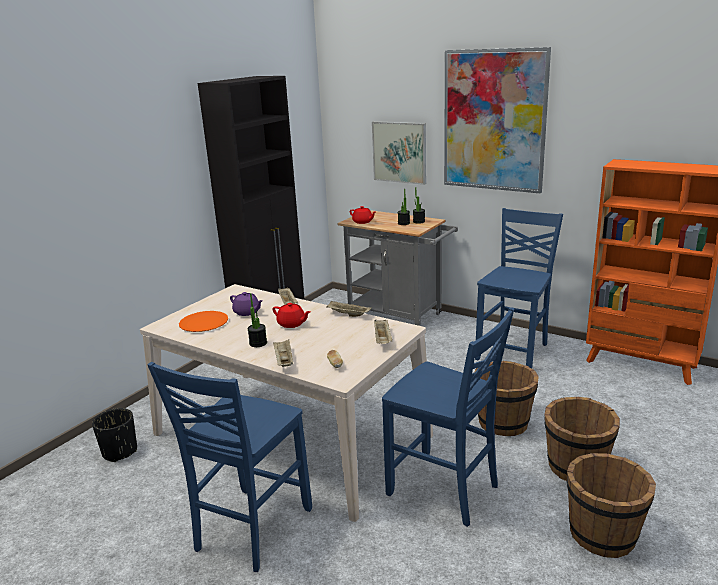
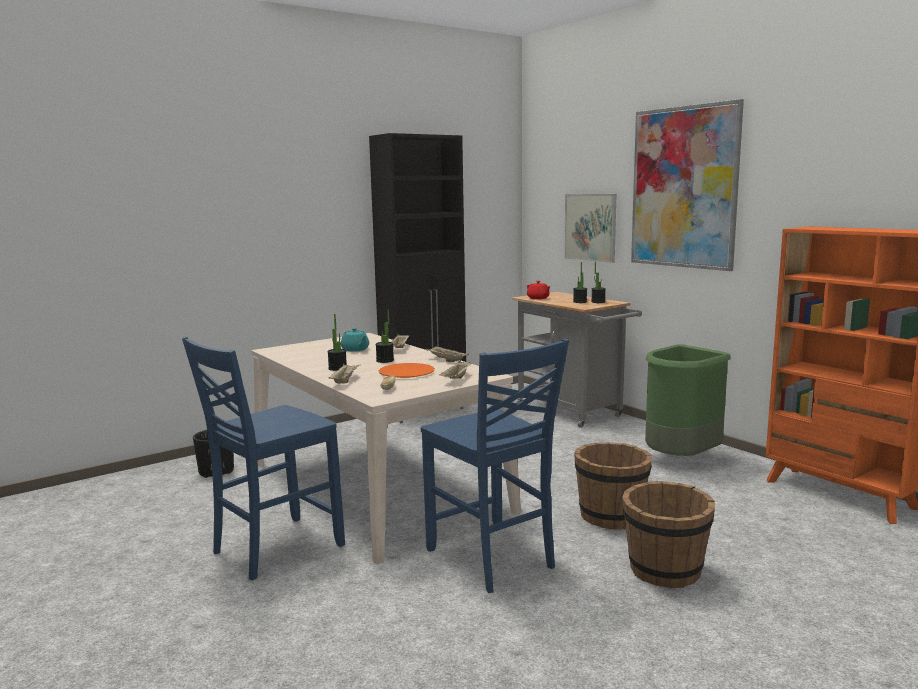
camera: 20 degrees right, 10 degrees down
orange plate [179,311,228,332] -> orange plate moved to [379,363,435,378]
purple teapot [230,292,263,316] -> turquoise teapot [341,328,369,352]
red teapot [272,303,311,328] -> potted plant [376,309,394,363]
blue chair [475,208,563,368] -> green trash can [645,344,731,456]
brown bucket [567,453,656,558] -> none

